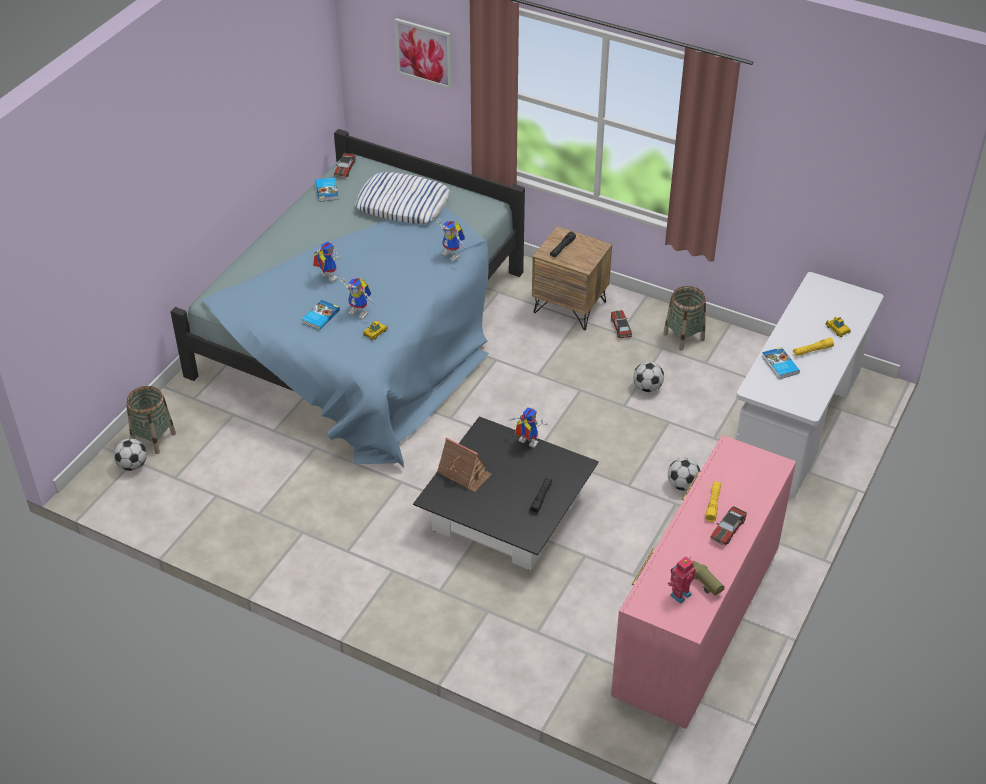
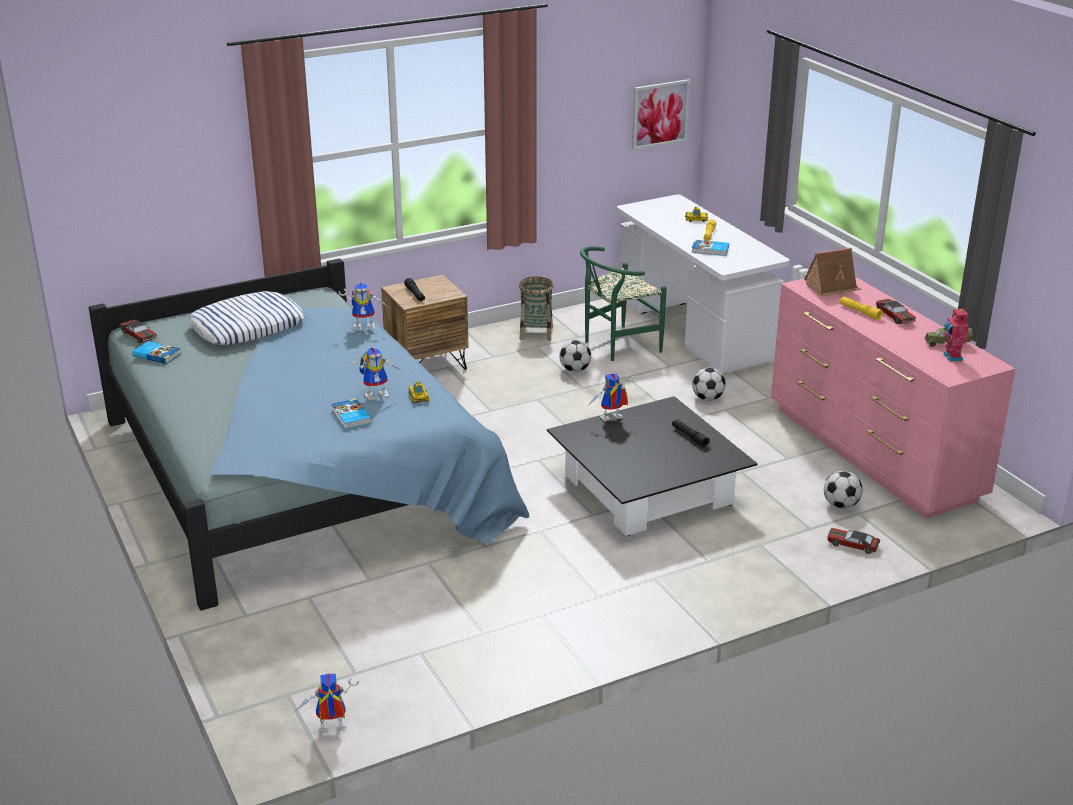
camera: 55 degrees left, 15 degrees down
football [113,438,147,471] -> football moved to [824,471,862,509]
basket [126,386,176,454] -> none
toy robot [313,241,340,282] -> toy robot moved to [297,673,359,731]
picture [395,18,452,89] -> picture moved to [632,79,690,150]
toy house [437,437,491,492] -> toy house moved to [804,248,862,296]
toy car [611,310,632,338] -> toy car moved to [827,528,881,554]
none -> green chair [580,246,667,361]

